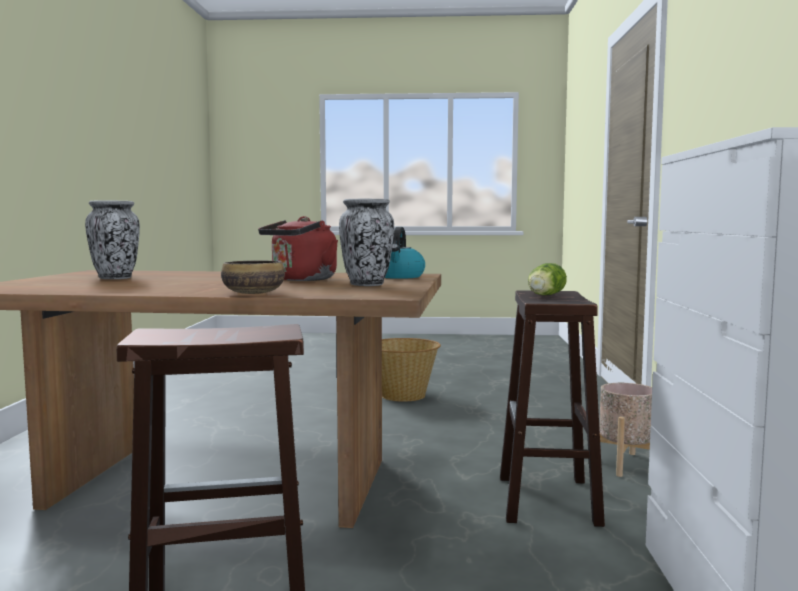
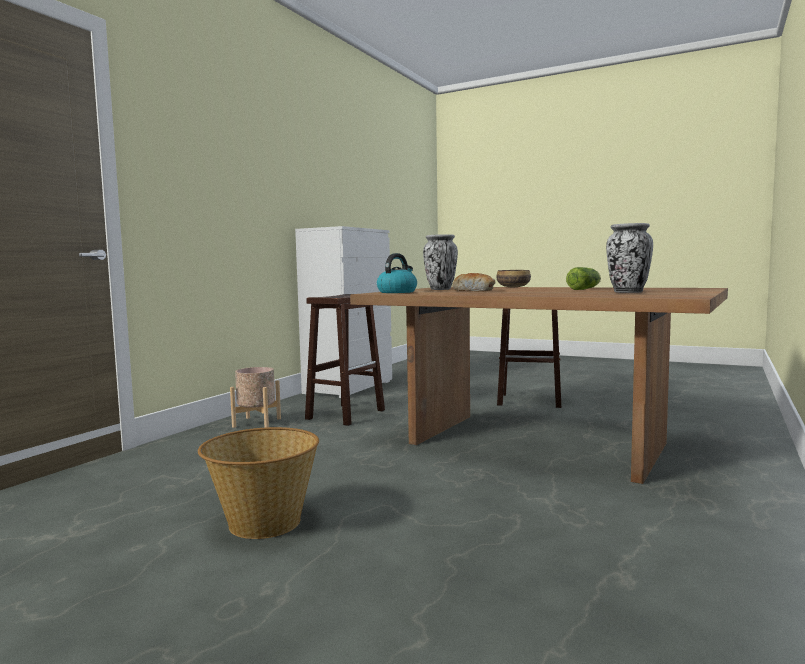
camera: 155 degrees left, 0 degrees up
red kettle [258,216,338,281] -> bread [453,273,495,292]
lettuce [528,263,567,295] -> lettuce moved to [566,267,601,290]

